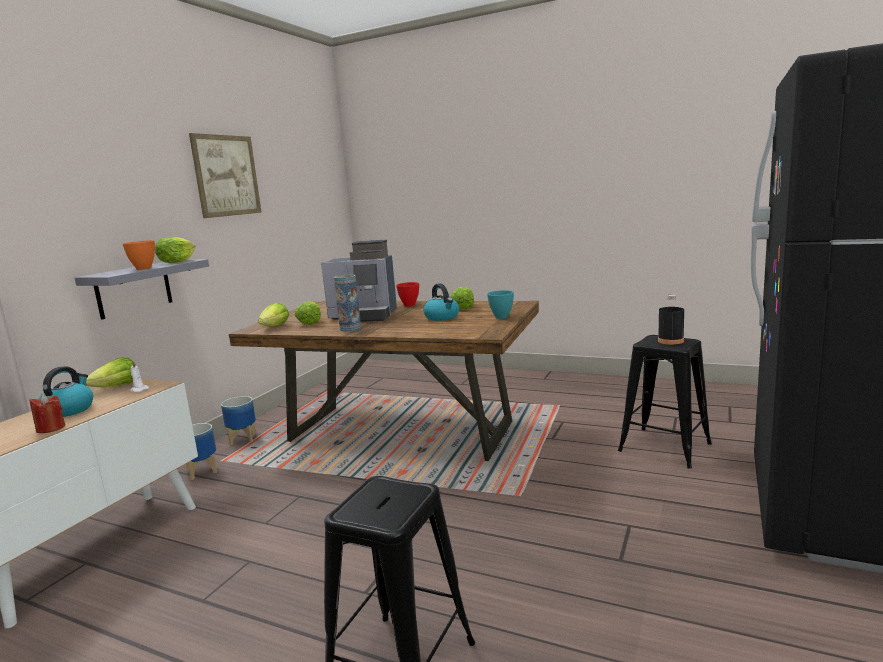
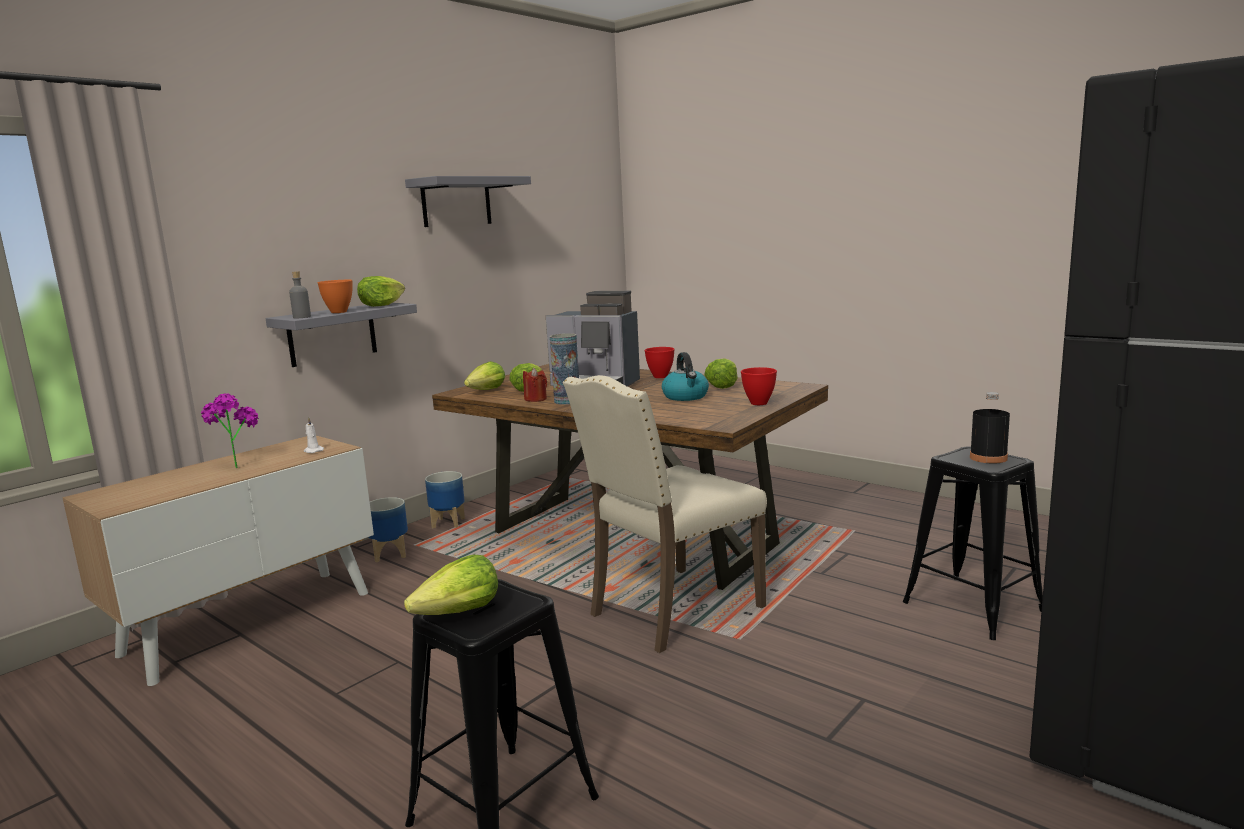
camera: 15 degrees right, 0 degrees up
red candle [29,394,65,433] -> red candle moved to [523,368,547,402]
kettle [39,366,93,417] -> potted plant [201,393,259,468]
lettuce [85,357,136,387] -> lettuce moved to [404,555,498,615]
picture [189,133,262,218] -> grey shelf [405,176,531,227]
turquoise bowl [487,290,514,319] -> red bowl [741,367,777,405]
none -> grey bottle [289,271,311,318]
none -> beige chair [563,375,767,653]

